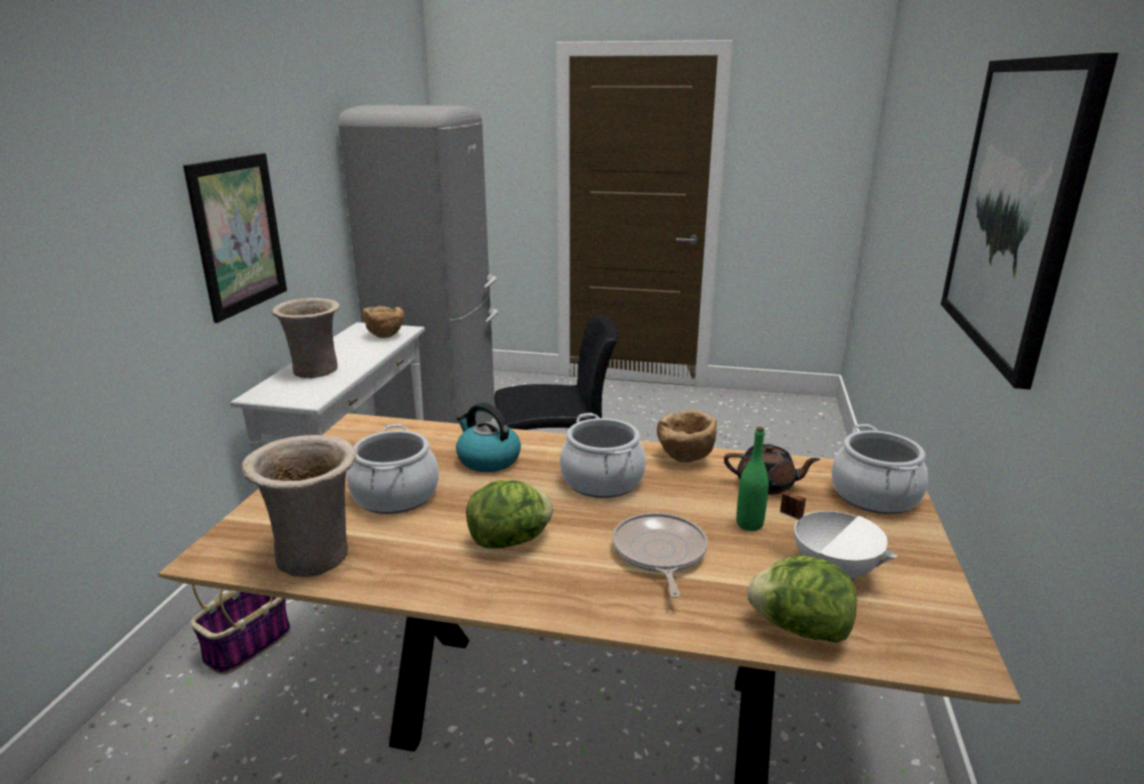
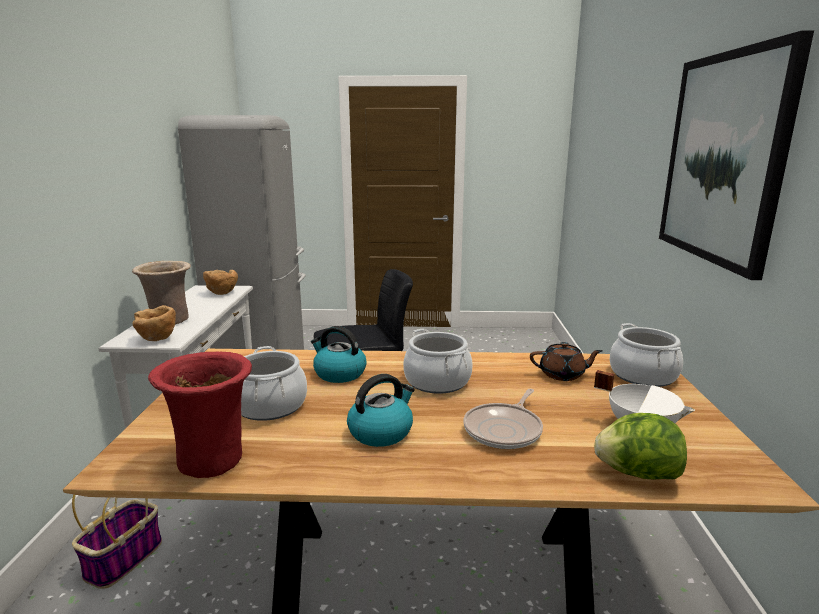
camera: 10 degrees left, 5 degrees down
picture [183,153,287,323] -> none
beige vase [241,435,356,577] -> red vase [148,351,252,478]
lettuce [466,480,553,549] -> kettle [347,374,415,447]
frying pan [612,512,708,598] -> frying pan turned 135 degrees counterclockwise [464,389,543,449]
brown bowl [657,409,717,463] -> brown bowl moved to [133,305,176,341]
green bottle [736,427,769,531] -> none

